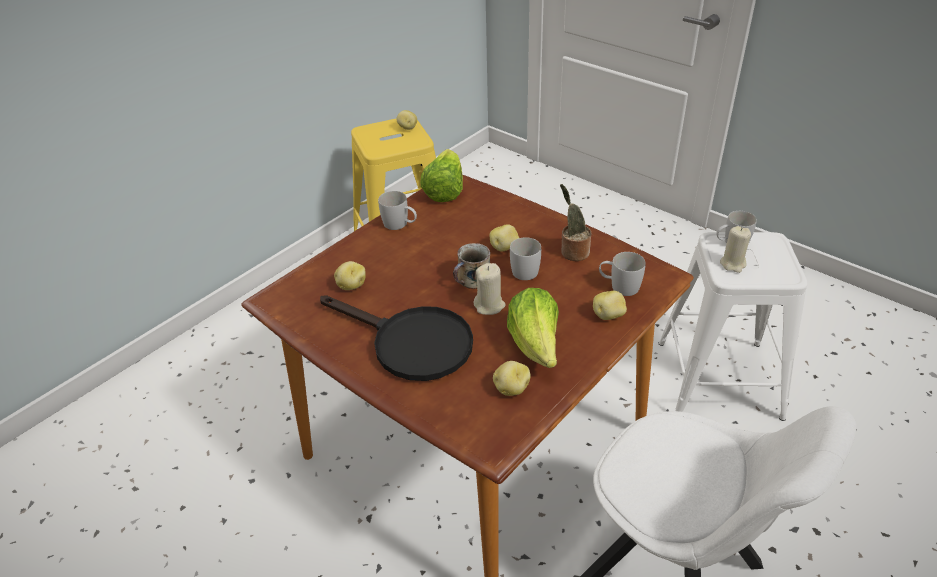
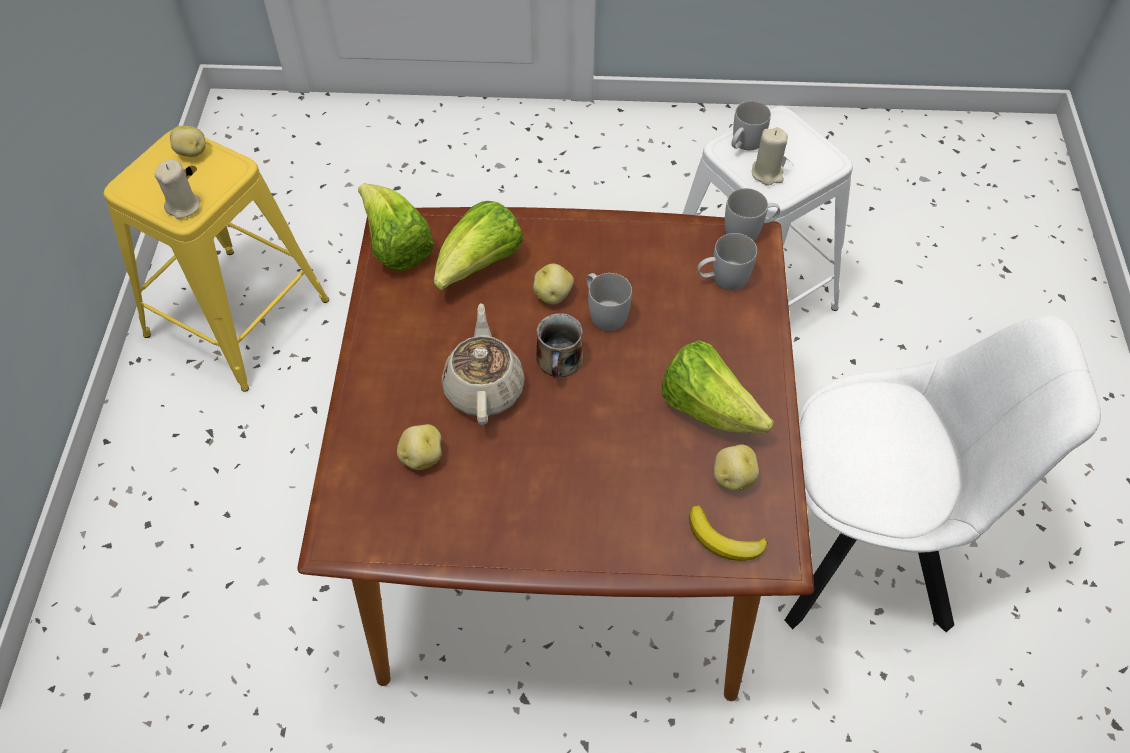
camera: 40 degrees left, 15 degrees up
black frying pan [320,295,473,381] -> none
white mug [378,191,417,230] -> white mug moved to [725,188,780,241]
beige candle [474,263,505,315] -> beige candle moved to [154,159,201,219]
potted plant [560,184,591,261] -> none
potato [593,291,627,320] -> none
none -> lettuce [434,201,524,290]
none -> beige teapot [442,303,525,425]
none -> banana [689,505,768,561]

